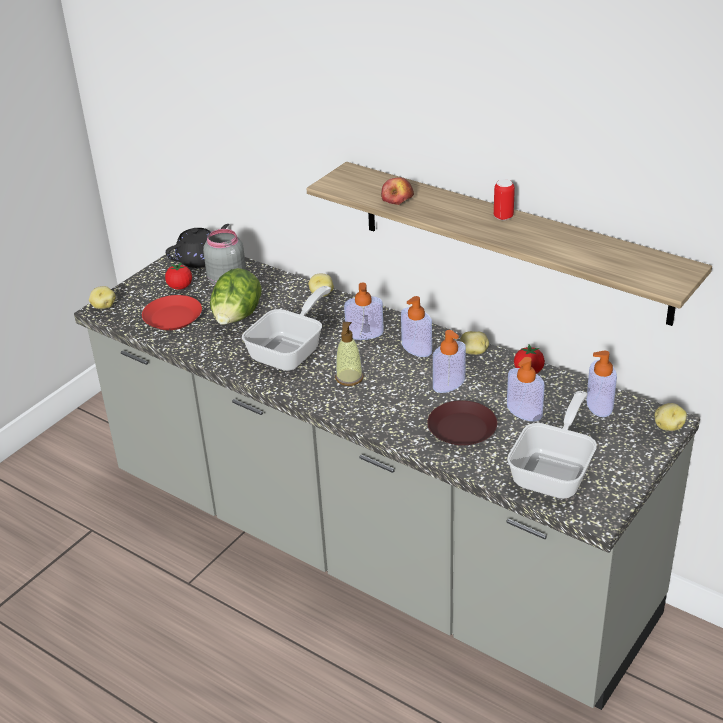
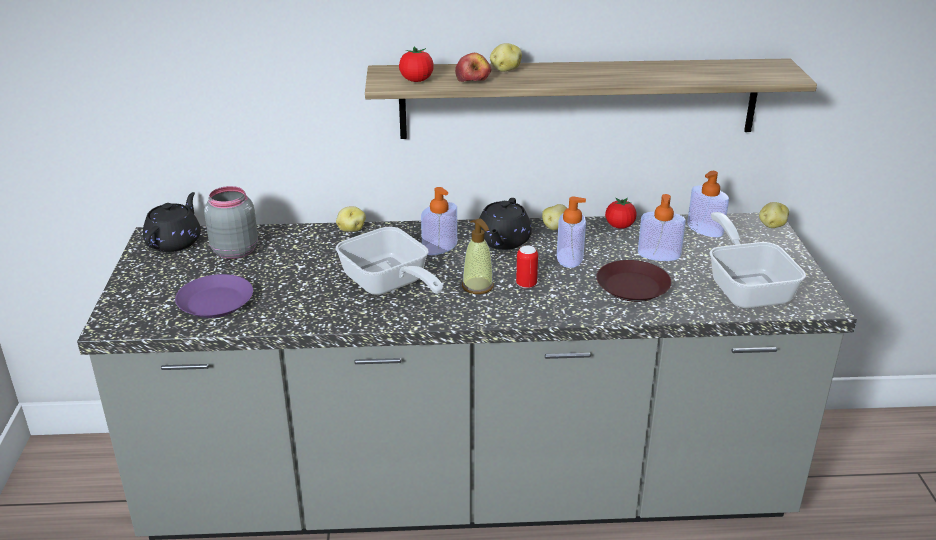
camera: 40 degrees left, 5 degrees down
potato [89,286,116,309] -> potato moved to [490,43,522,72]
red plate [142,295,202,330] -> purple plate [175,274,253,318]
tomato [165,262,192,290] -> tomato moved to [399,47,434,82]
lettuce [210,268,262,324] -> none
frying pan [242,286,331,371] -> frying pan turned 150 degrees clockwise [336,227,443,295]
soap dispenser [401,296,432,357] -> black teapot [480,198,532,250]
can [494,179,515,220] -> can moved to [516,246,538,288]

